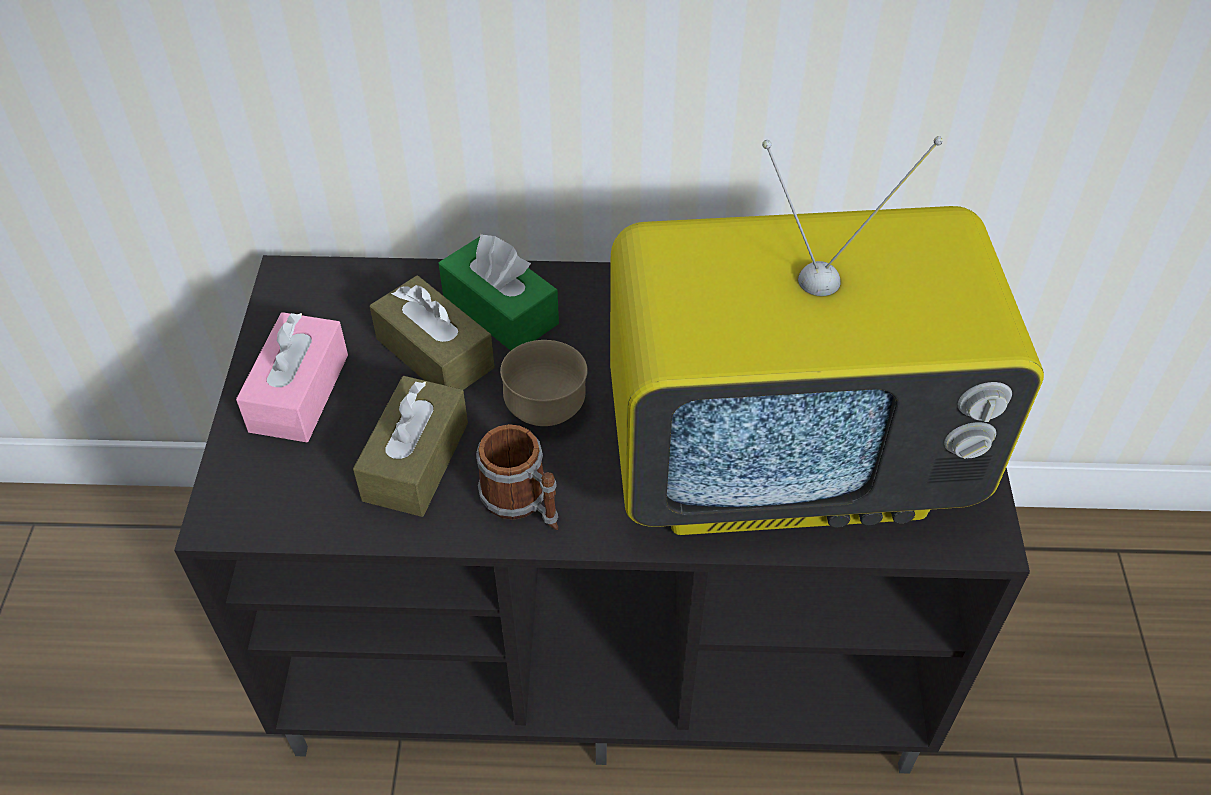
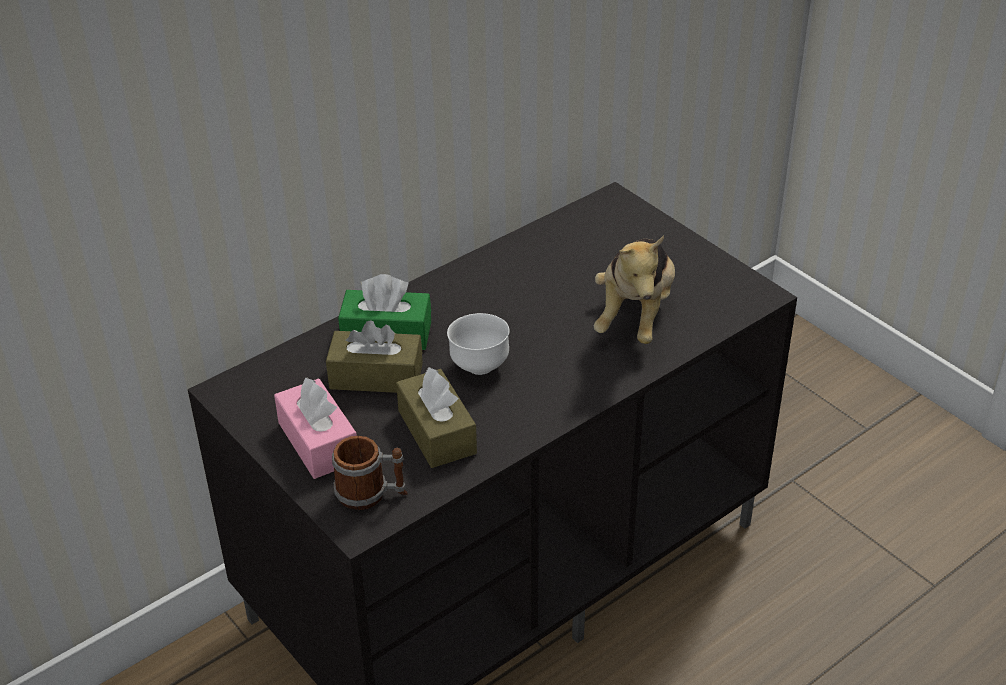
camera: 40 degrees left, 10 degrees down
mug [476,424,558,530] -> mug moved to [332,436,408,510]
brown bowl [500,340,588,426] -> white bowl [447,313,510,375]
television [610,136,1044,535] -> plush toy [594,236,675,344]

